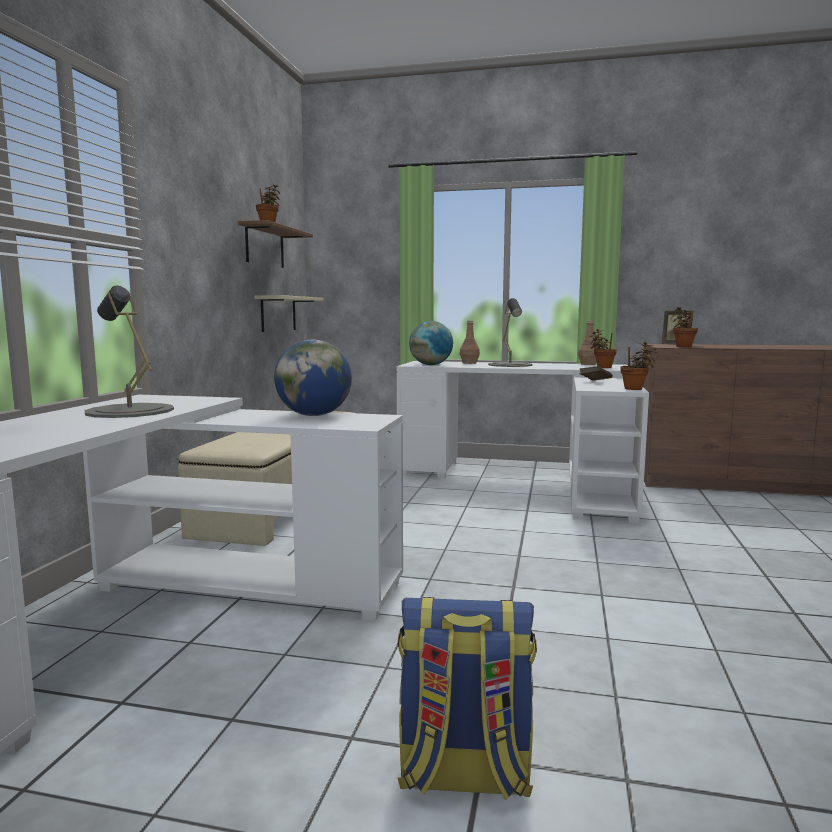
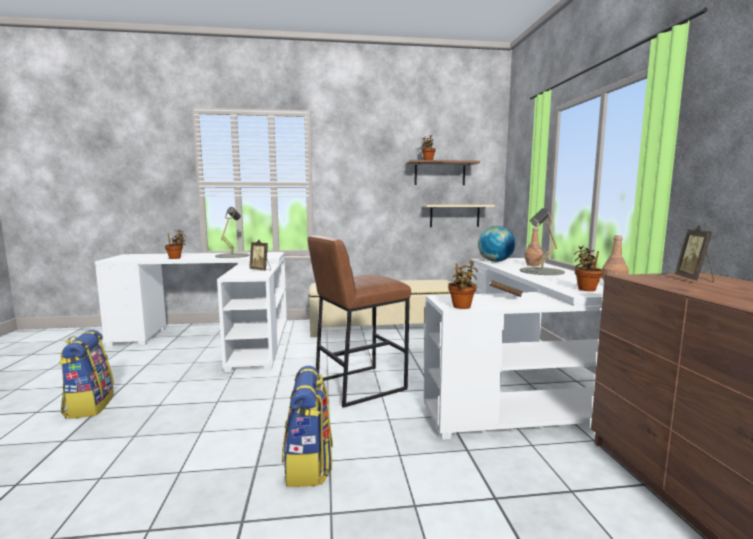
camera: 70 degrees right, 0 degrees up
globe [274,340,352,416] -> picture frame [249,240,271,271]
potted plant [673,307,698,347] -> potted plant moved to [165,230,185,259]
none -> backpack [282,366,333,487]
none -> brown stool [308,235,411,408]

